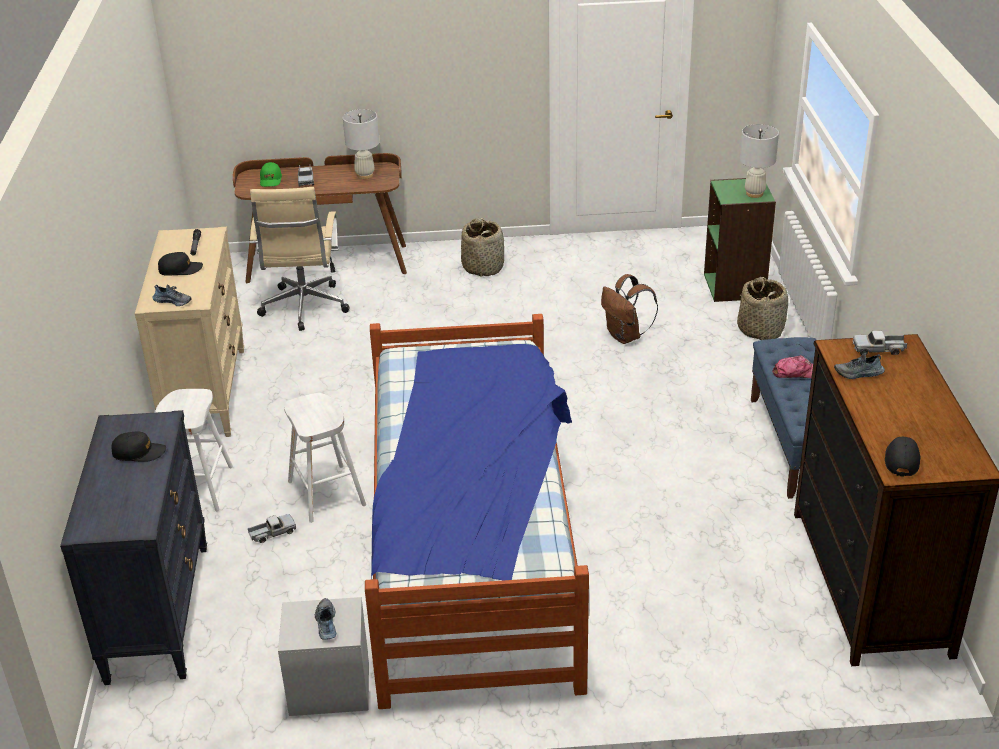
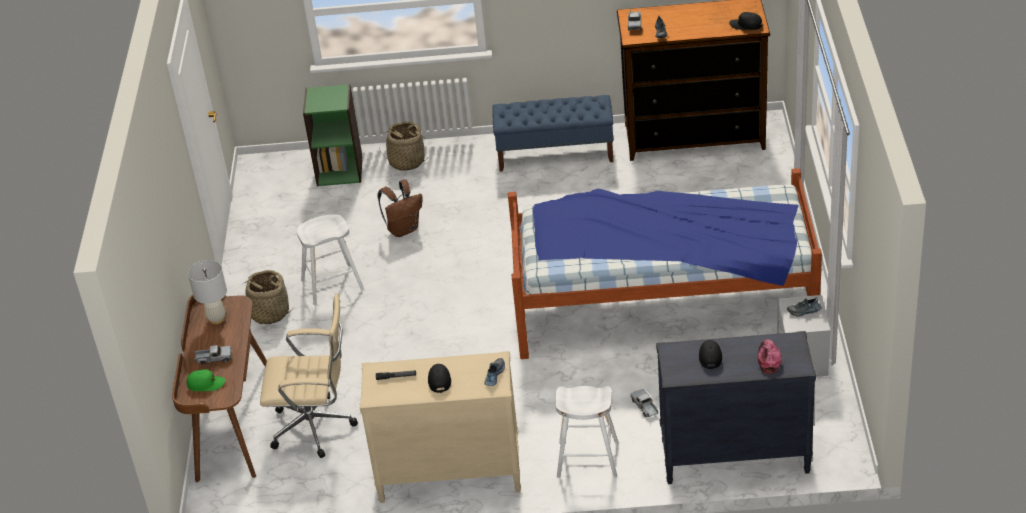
camera: 85 degrees left, 5 degrees up
white stool [284,393,366,523] -> white stool moved to [297,215,364,305]
white table lamp [740,124,779,198] -> none
cap [772,355,813,378] -> cap moved to [758,340,782,374]

